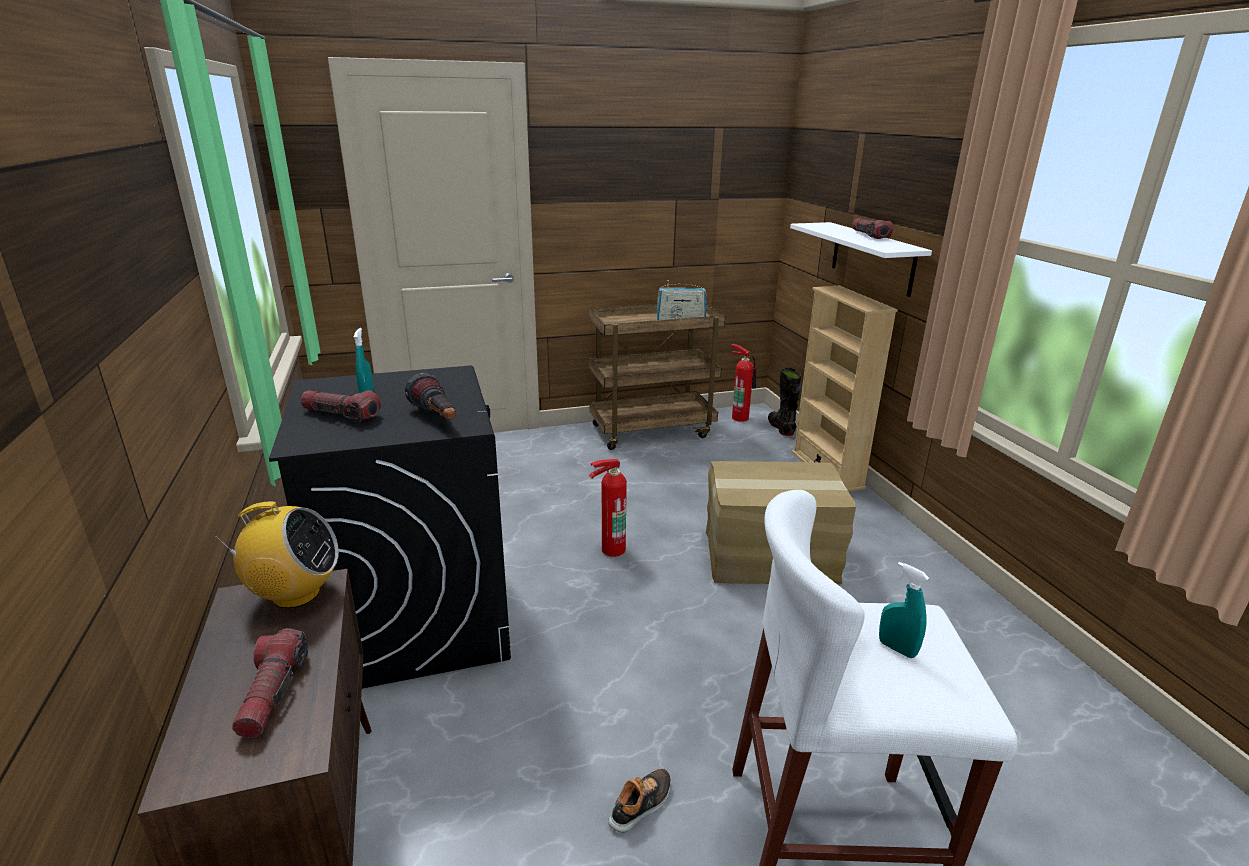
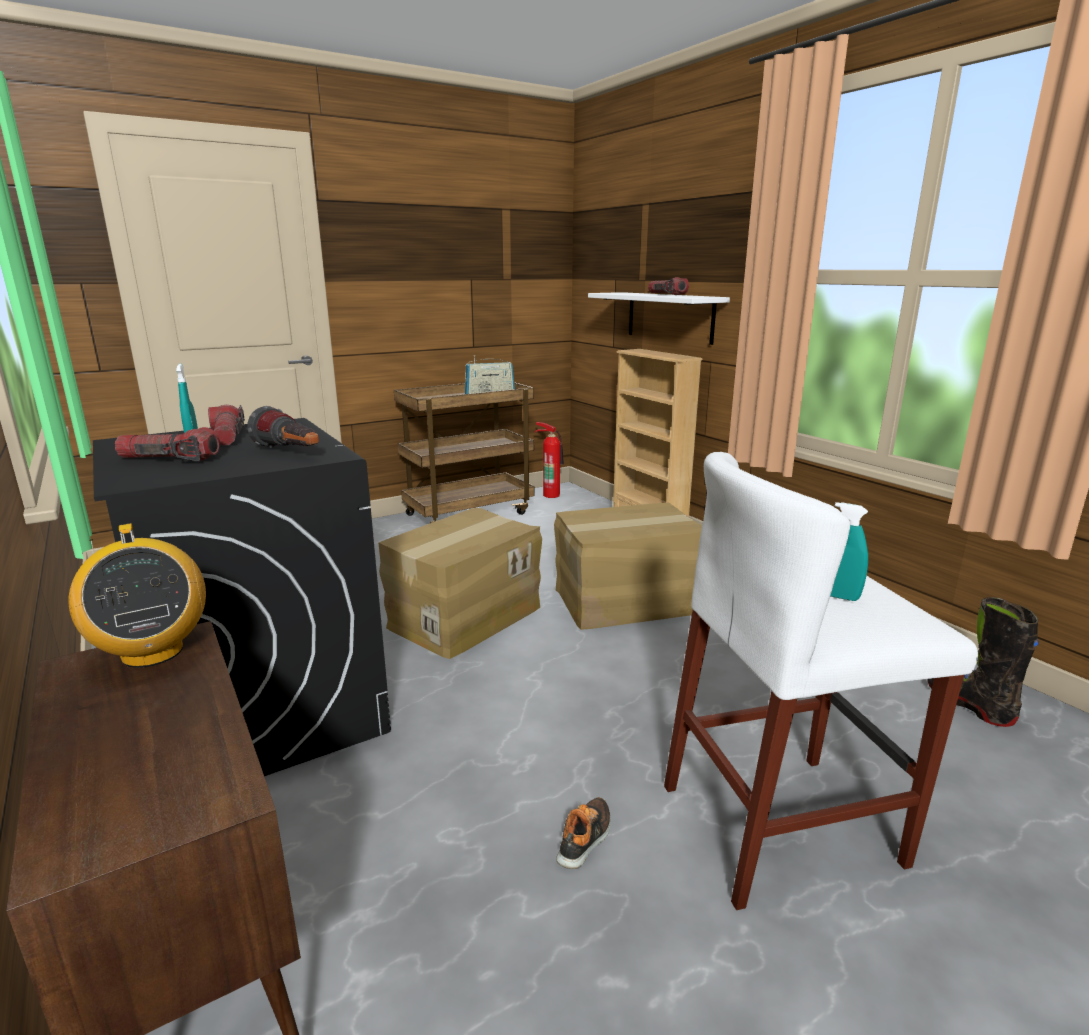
camera: 15 degrees left, 5 degrees down
radio [215,502,339,609] -> radio turned 75 degrees clockwise [68,523,206,668]
flashlight [232,628,308,738] -> flashlight moved to [208,405,245,446]
fire extinguisher [589,459,627,557] -> cardboard box [379,508,542,659]
black boot [768,367,801,436] -> black boot moved to [928,597,1039,727]

